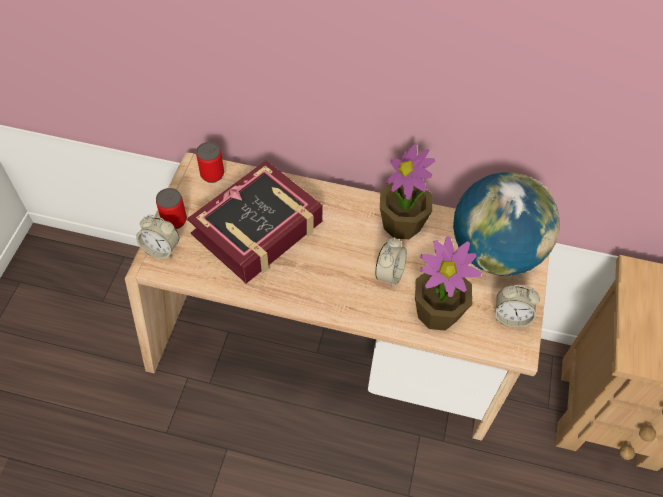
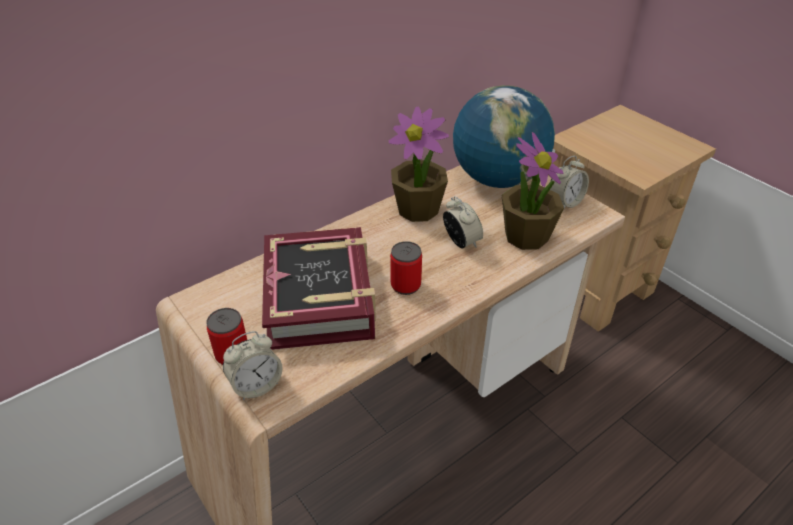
camera: 50 degrees left, 15 degrees down
can [196,142,224,183] -> can moved to [390,241,422,295]

